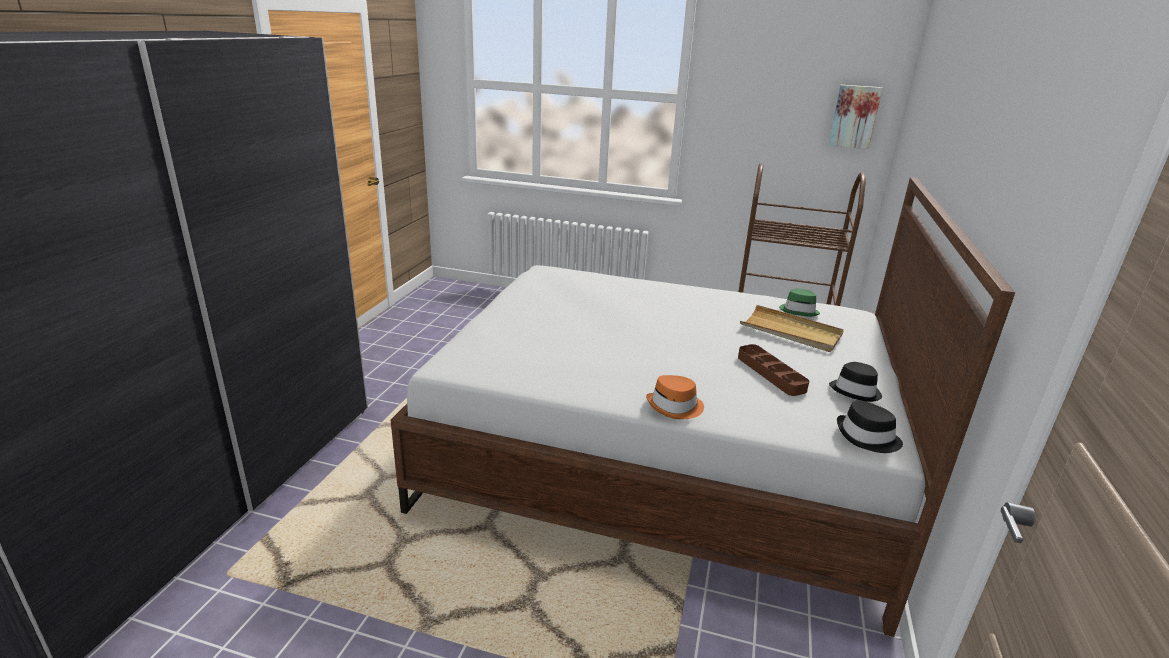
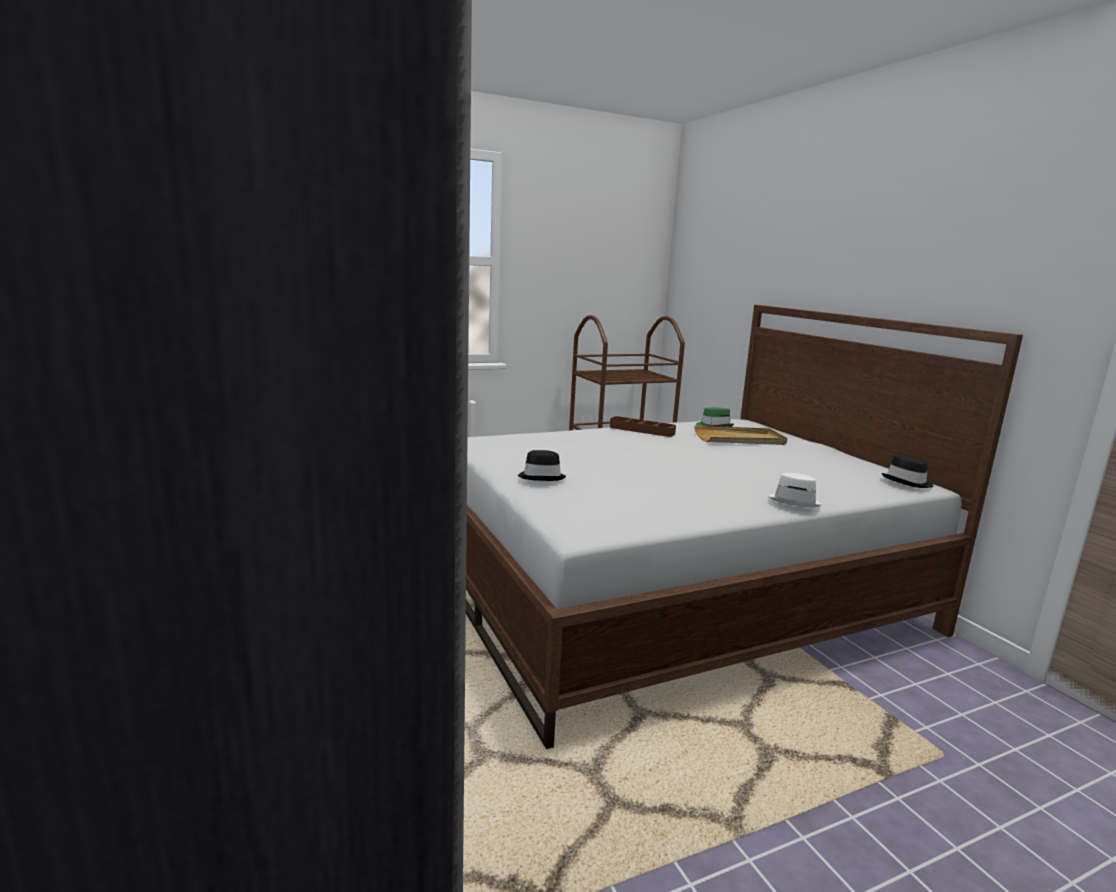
camera: 40 degrees left, 10 degrees down
orange hat [646,375,704,419] -> white hat [768,473,822,508]
brown tray [738,344,809,396] -> brown tray moved to [610,416,676,437]
picture [828,85,883,149] -> none
black hat [829,362,882,402] -> black hat moved to [518,450,566,481]

